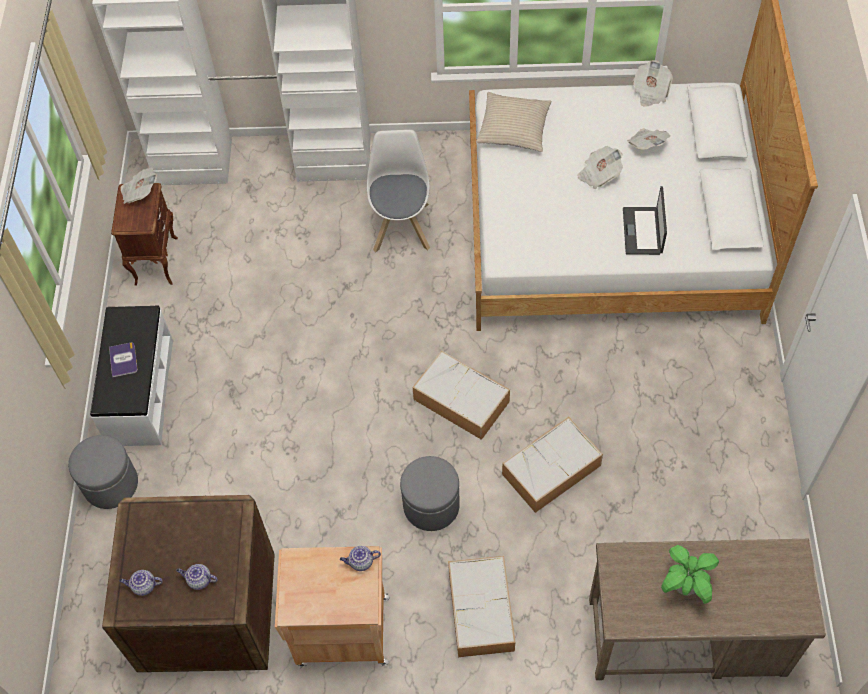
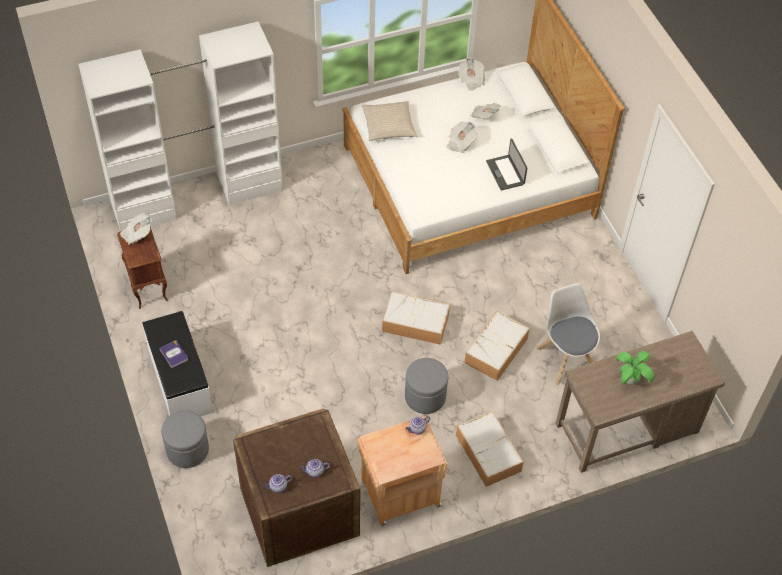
camera: 25 degrees left, 5 degrees down
chair [367,130,430,252] -> chair moved to [536,283,600,385]

